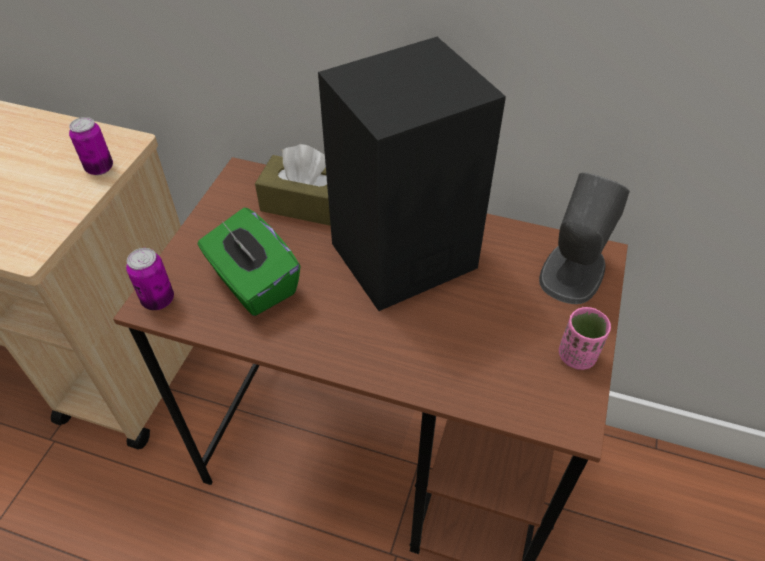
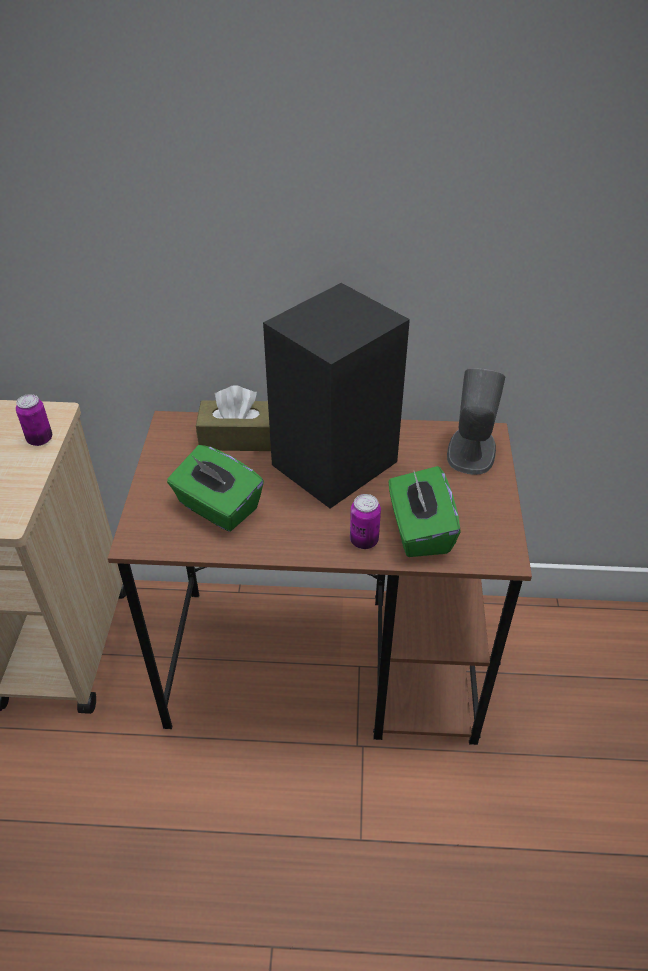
camera: 15 degrees left, 5 degrees down
can [126,248,174,310] -> can moved to [350,494,381,549]
pink cup [559,307,611,370] -> none
none -> green tissue box [389,466,461,557]

